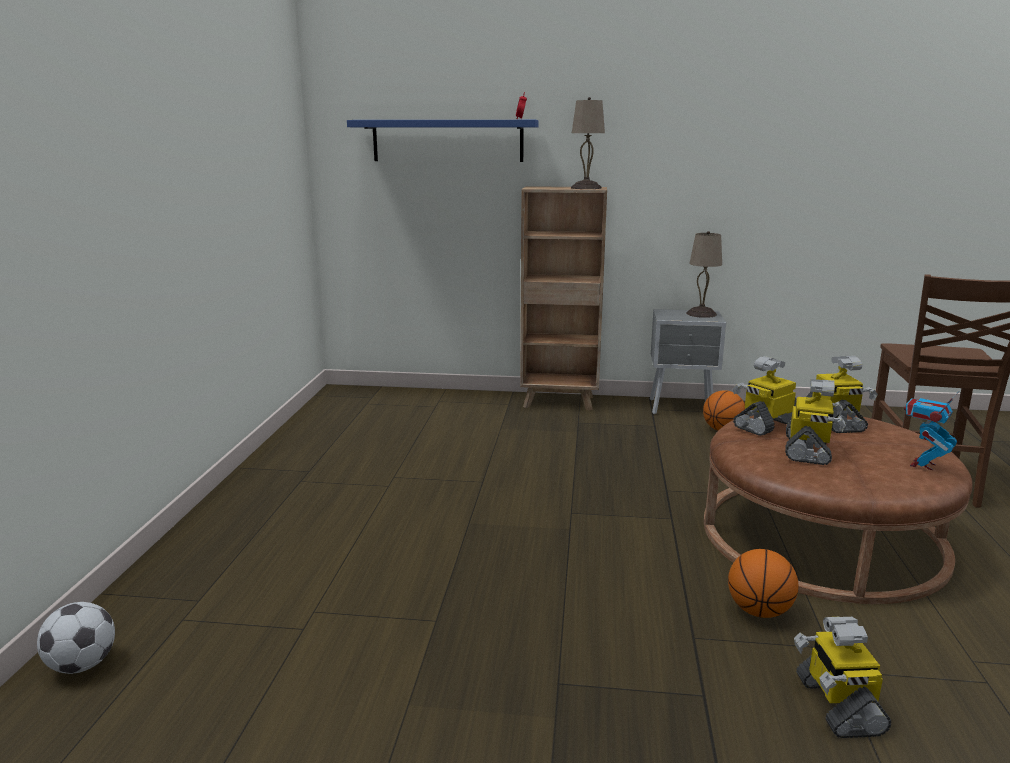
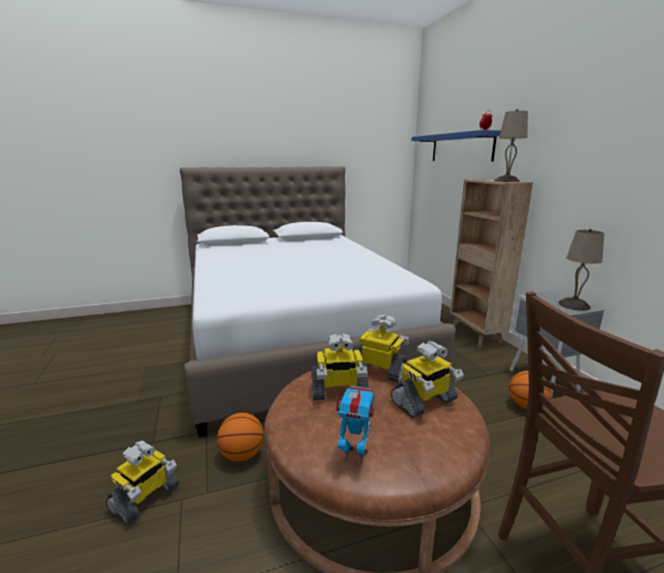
camera: 65 degrees right, 0 degrees up
football [37,602,115,674] -> none
toy robot [794,617,891,738] -> toy robot turned 150 degrees clockwise [105,441,179,525]
none -> white bed [180,166,456,437]

